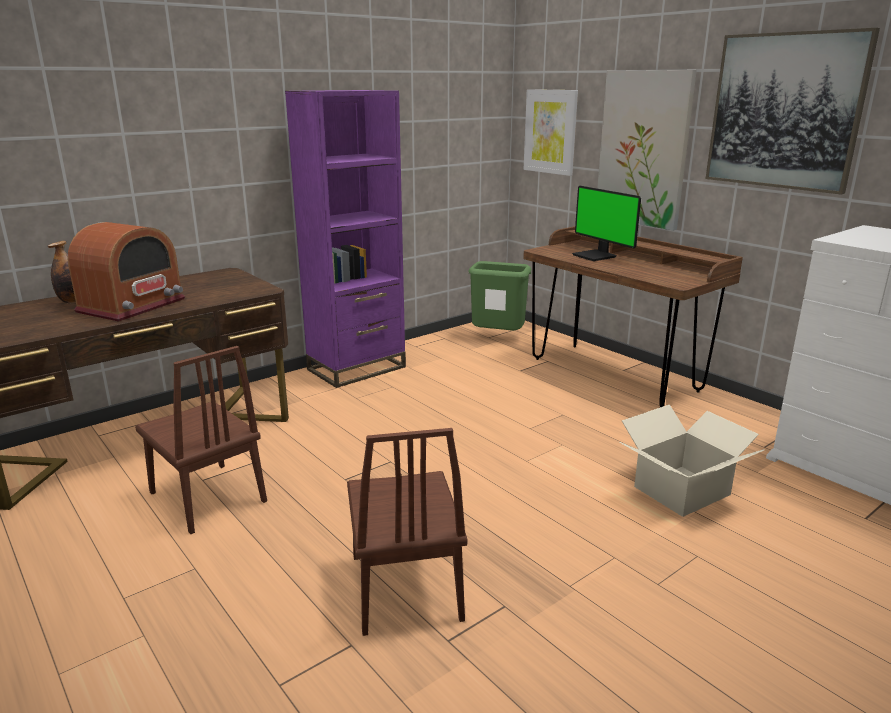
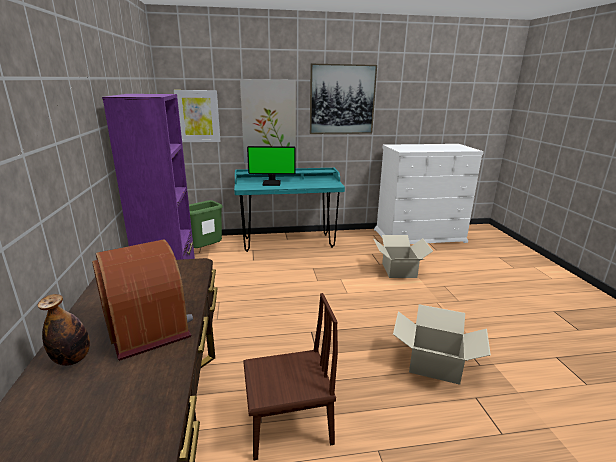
camera: 60 degrees left, 0 degrees up
brown chair [347,428,468,636] -> cardboard box [393,304,491,385]
brown desk [523,226,743,407] -> turquoise desk [234,168,345,252]

